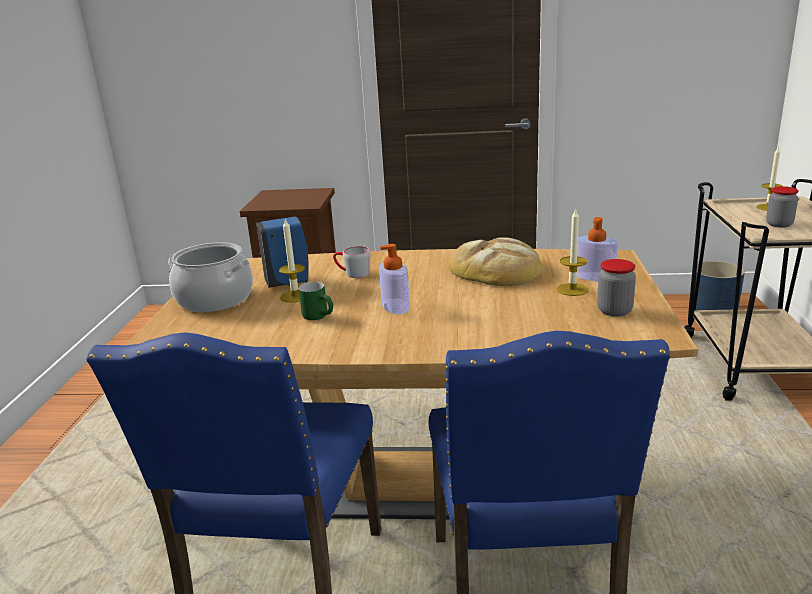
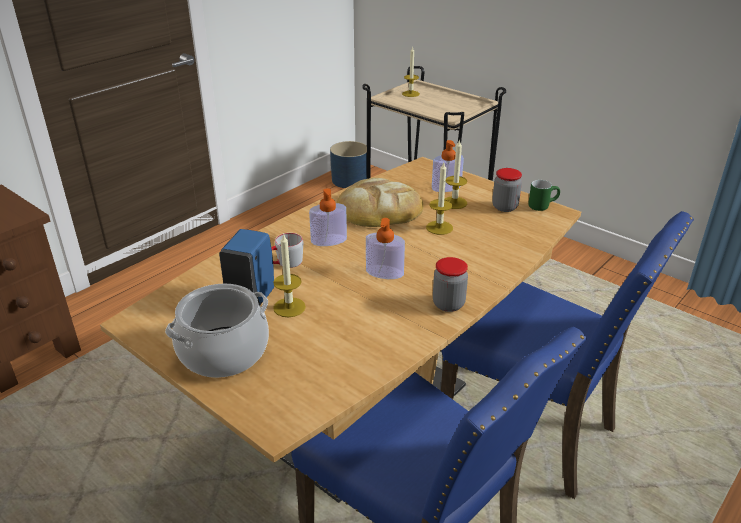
camera: 55 degrees left, 10 degrees up
green mug [299,282,333,320] -> green mug moved to [528,180,560,211]
jar [766,186,799,228] -> jar moved to [433,257,468,312]
none -> soap dispenser [309,188,347,246]
none -> candle [426,163,453,235]

